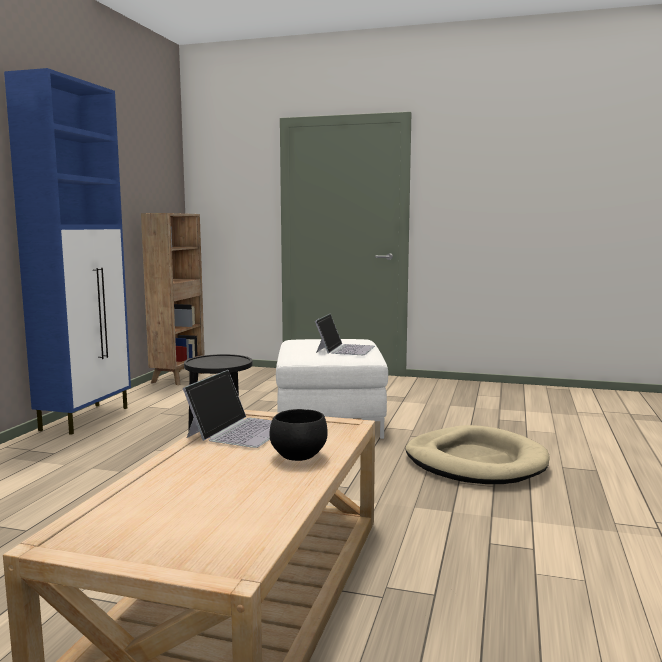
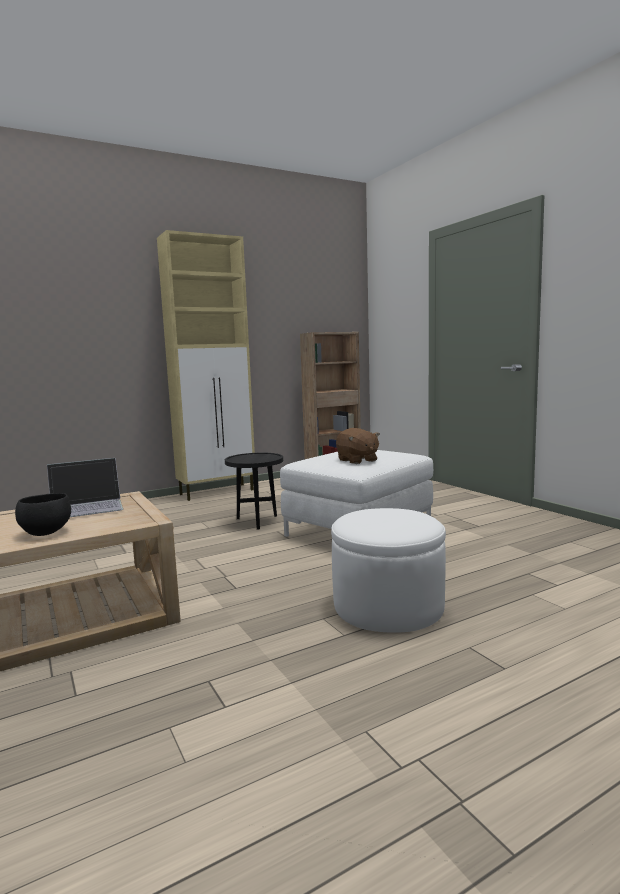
camera: 45 degrees right, 0 degrees up
blue cabinet [4,68,131,435] -> beige cabinet [157,230,255,501]
laptop [315,314,375,355] -> brown plush toy [336,428,380,464]
beige dog bed [405,425,550,484] -> white ottoman [331,508,446,633]

